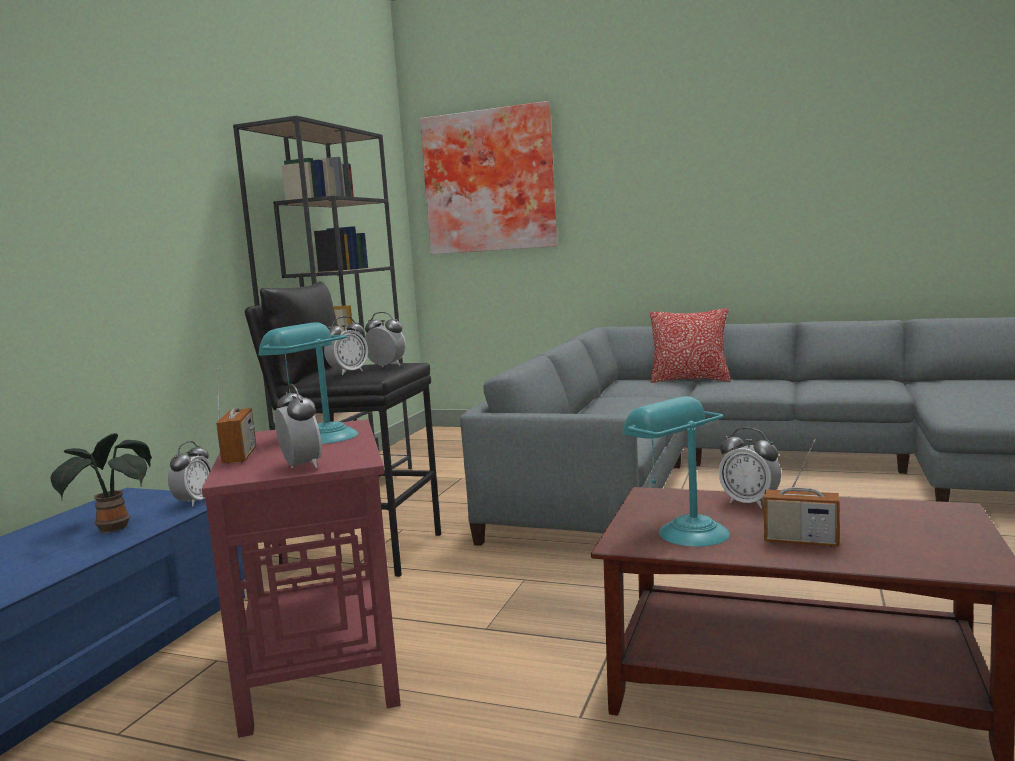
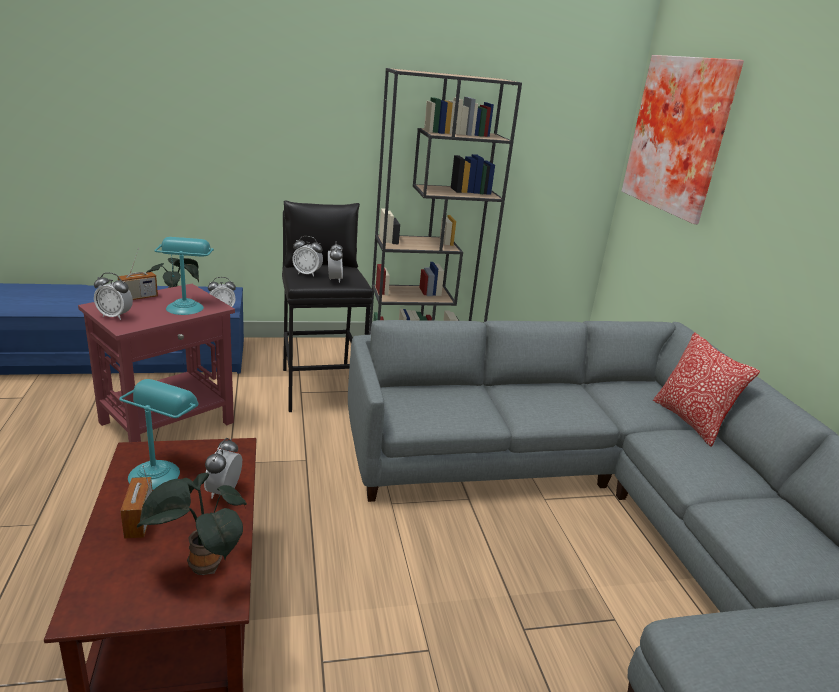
camera: 55 degrees right, 15 degrees up
alarm clock [274,384,322,468] -> alarm clock turned 75 degrees clockwise [94,272,133,320]
none -> potted plant [137,473,247,575]

